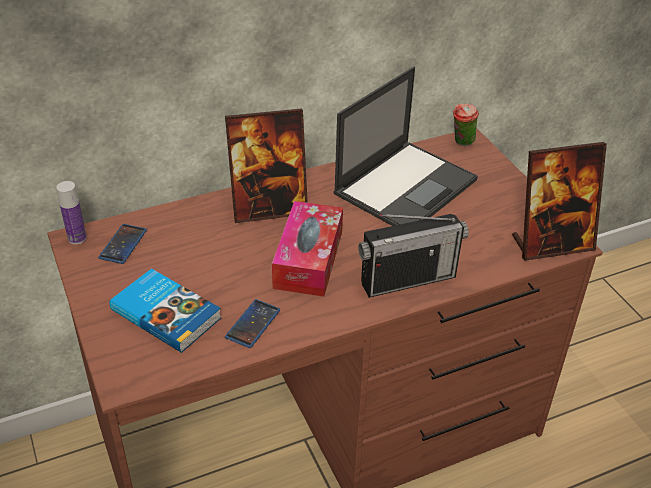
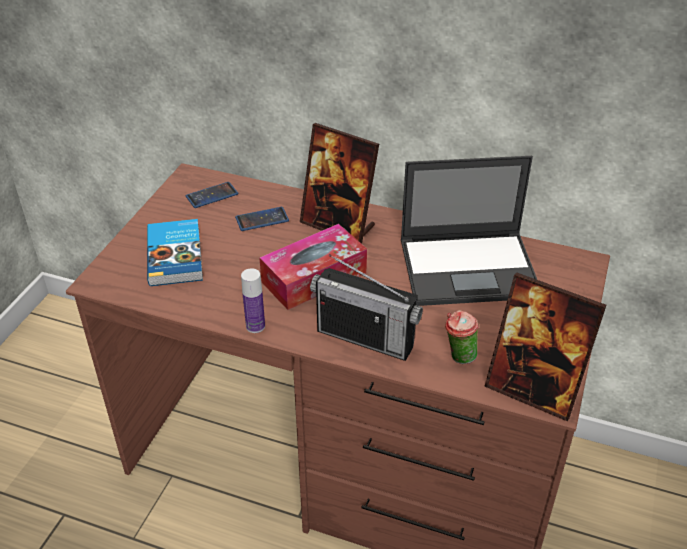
camera: 45 degrees right, 0 degrees up
bottle [56,181,87,244] -> bottle moved to [241,268,265,333]
phone [225,299,280,348] -> phone moved to [235,207,289,231]
cup [453,104,479,146] -> cup moved to [445,310,479,364]

